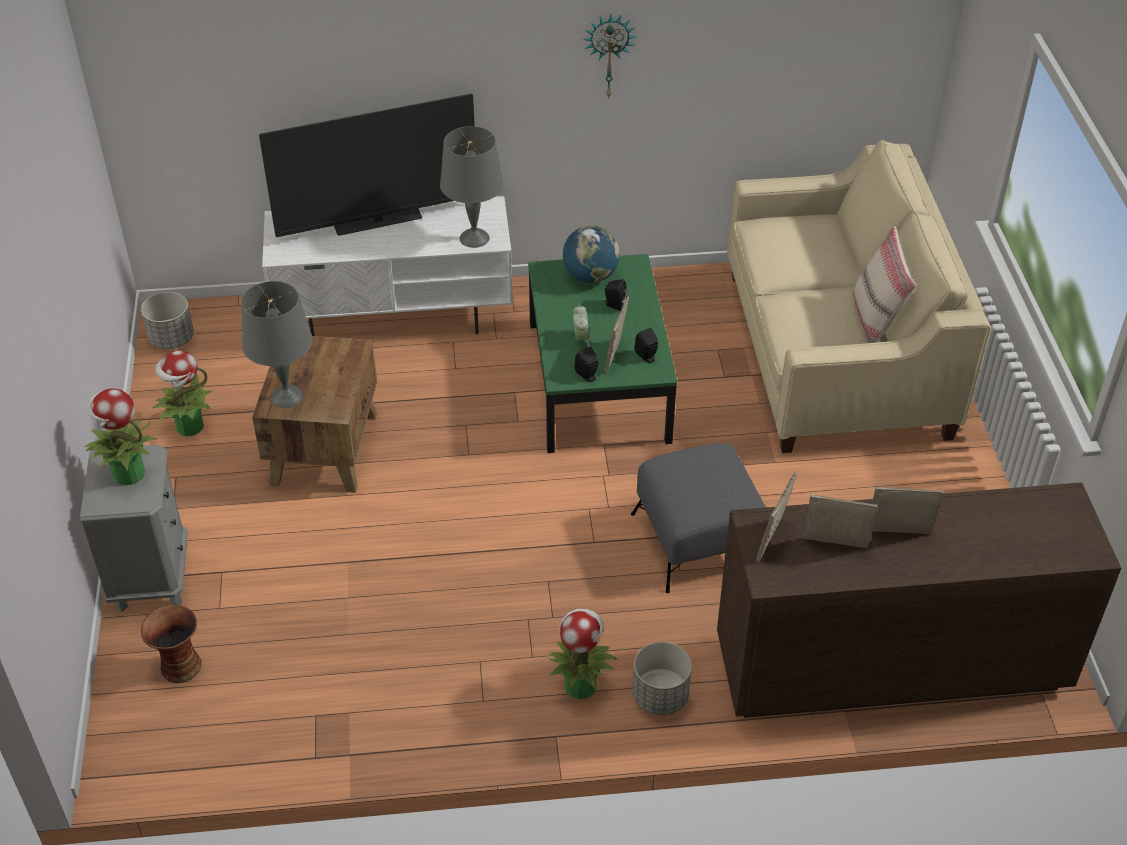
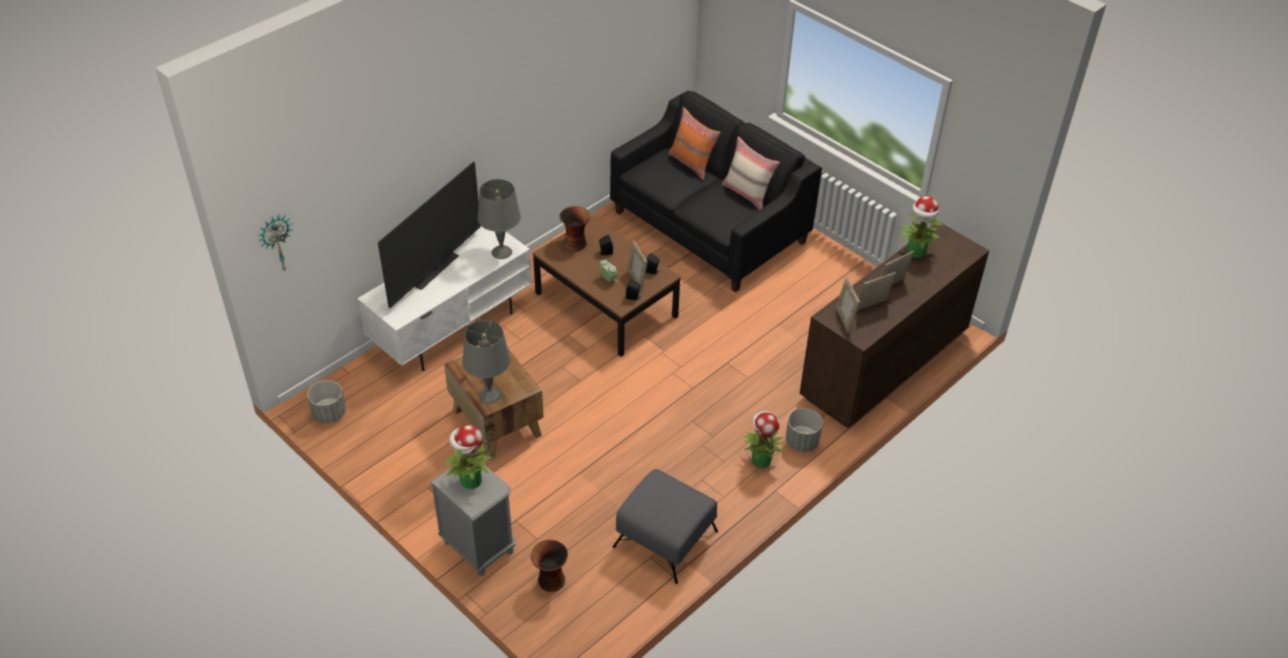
camera: 40 degrees left, 0 degrees up
potted plant [152,350,214,436] -> potted plant moved to [898,196,943,258]
green coffee table [528,254,677,453] -> brown coffee table [533,217,681,357]
globe [563,225,620,283] -> vase [559,206,590,252]
wall clock [583,15,637,99] -> wall clock moved to [258,215,293,271]
grey ottoman [631,443,766,593] -> grey ottoman moved to [613,469,718,584]
beige sofa [727,139,991,453] -> black sofa [610,91,822,292]
none -> orange pillow [668,107,721,180]

